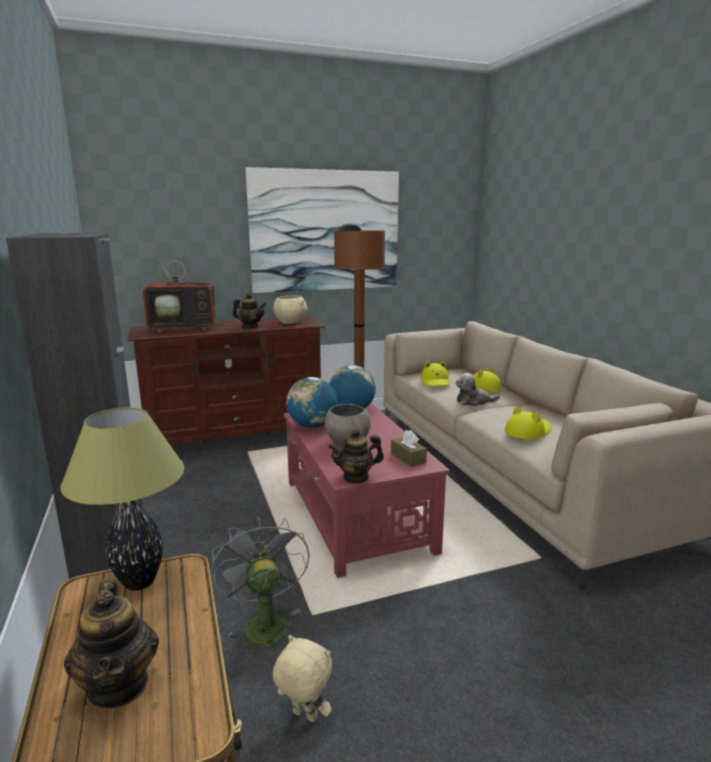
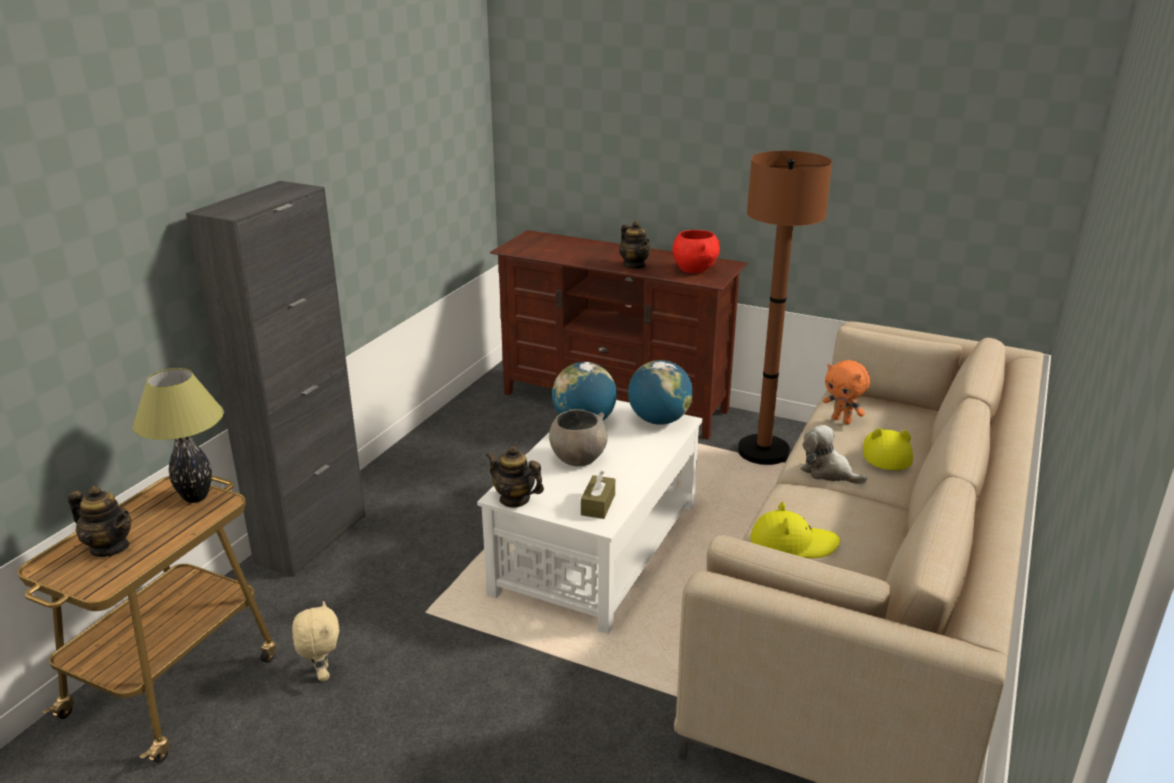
camera: 45 degrees right, 10 degrees up
teapot [64,579,159,708] -> teapot turned 90 degrees counterclockwise [68,486,131,557]
television [143,243,229,333] -> none
grey fan [211,516,310,658] -> none
picture [245,167,399,293] -> none
beige bowl [273,295,307,324] -> red bowl [672,230,720,273]
red coffee table [284,403,450,578] -> white coffee table [477,400,703,634]
yellow hat [421,361,450,386] -> orange plush toy [823,360,870,424]

